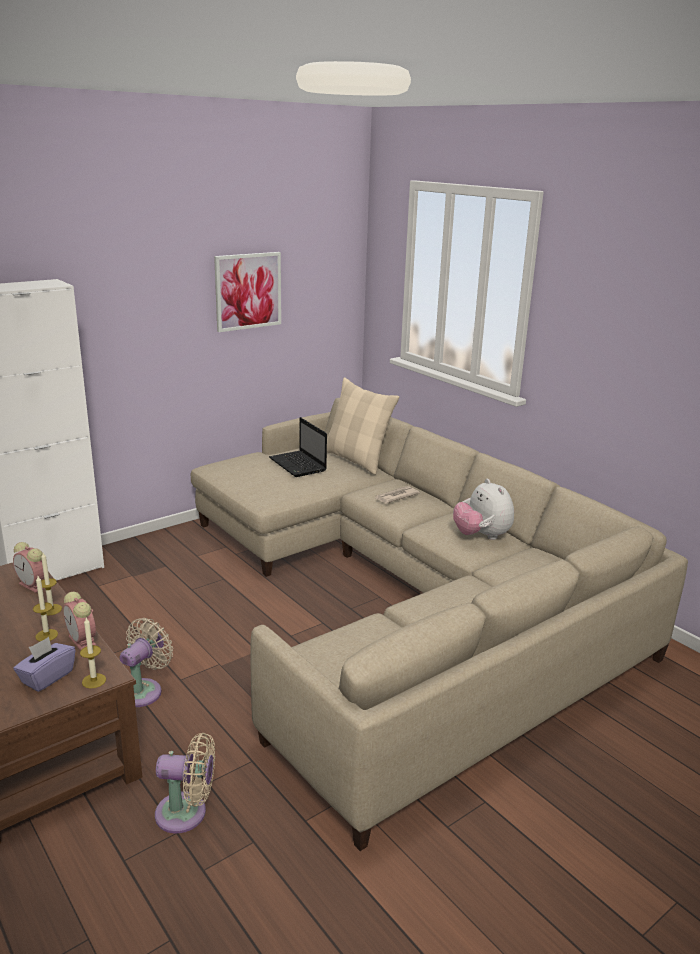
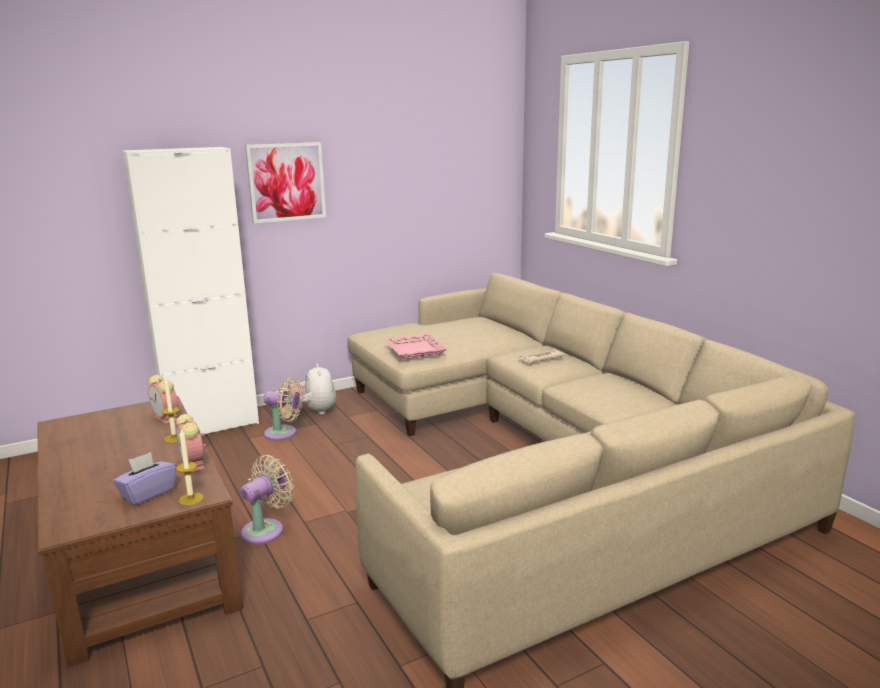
camera: 10 degrees right, 5 degrees down
candle [33,576,58,642] -> none
beige fan [155,733,215,833] -> beige fan moved to [264,378,303,441]
picture [214,252,281,332] -> picture moved to [245,142,326,223]
laptop [269,417,327,477] -> none
beige pillow [327,377,400,475] -> none
plush toy [453,479,514,540] -> plush toy moved to [290,364,336,415]
none -> pink tray [384,333,447,359]

